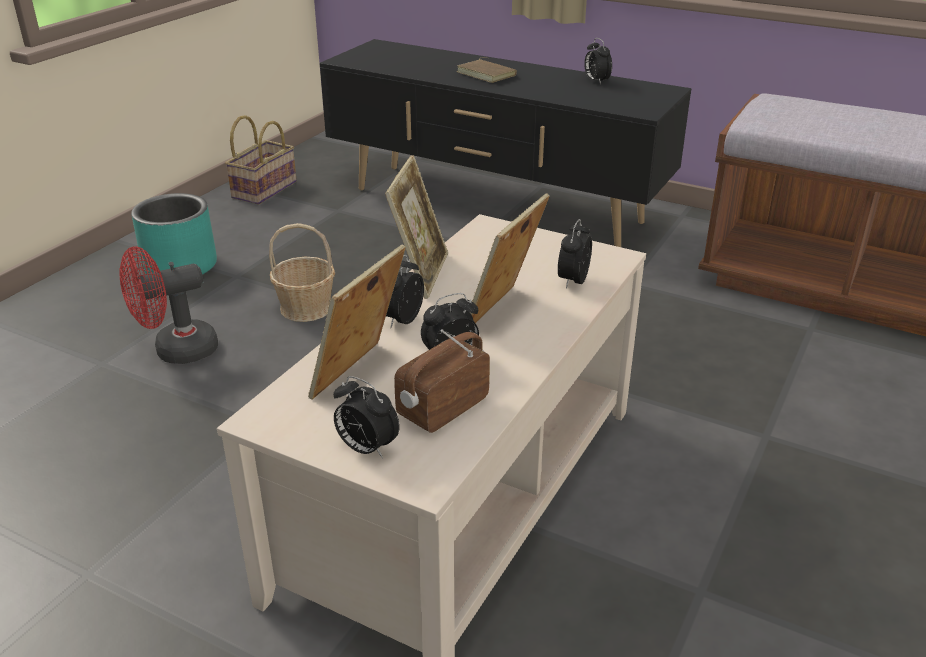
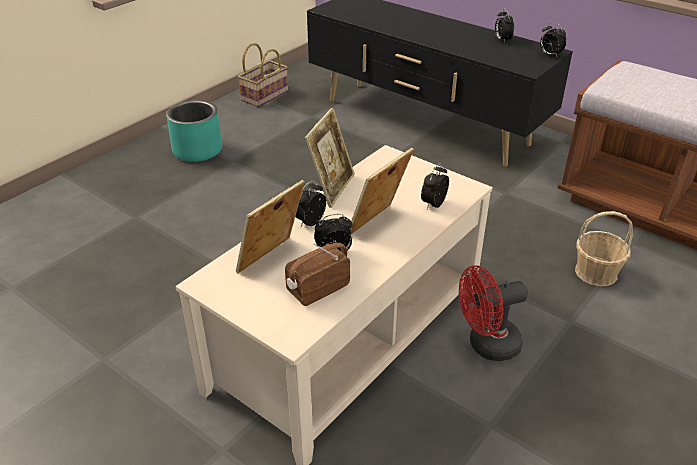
camera: 10 degrees right, 5 degrees up
red fan [119,246,218,364] -> red fan moved to [459,265,528,361]
basket [269,223,335,322] -> basket moved to [575,211,633,286]
alarm clock [334,376,400,459] -> alarm clock moved to [540,22,566,57]
brown book [457,58,517,83] -> none

